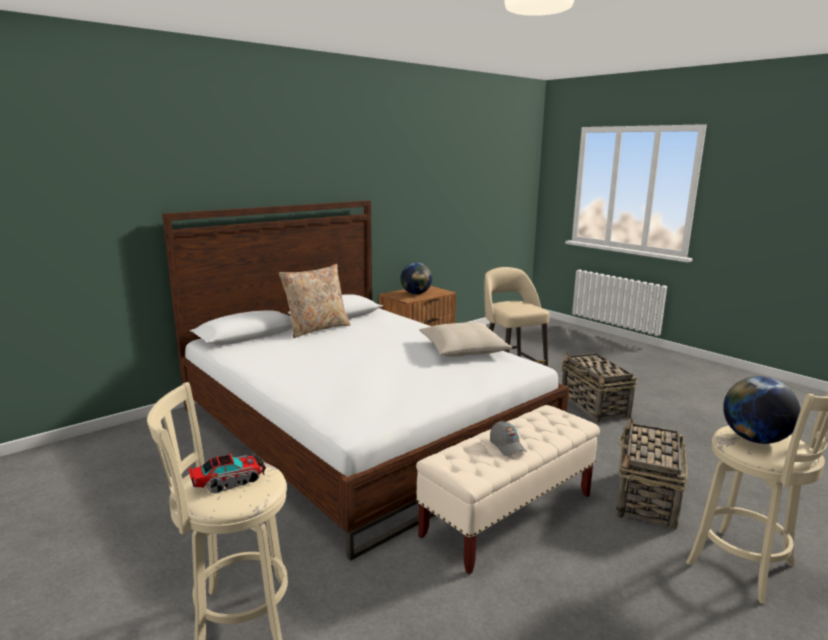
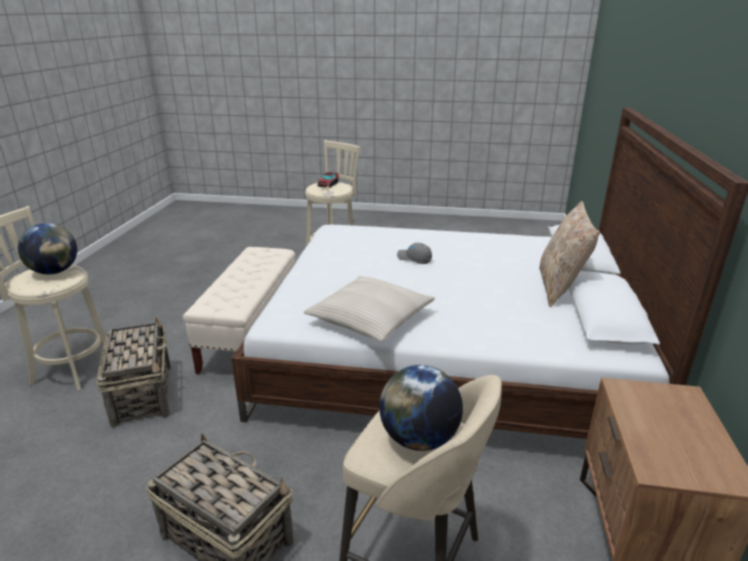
camera: 140 degrees right, 10 degrees up
globe [400,262,432,295] -> globe moved to [379,365,463,451]
grey cap [490,421,527,456] -> grey cap moved to [397,243,432,264]

